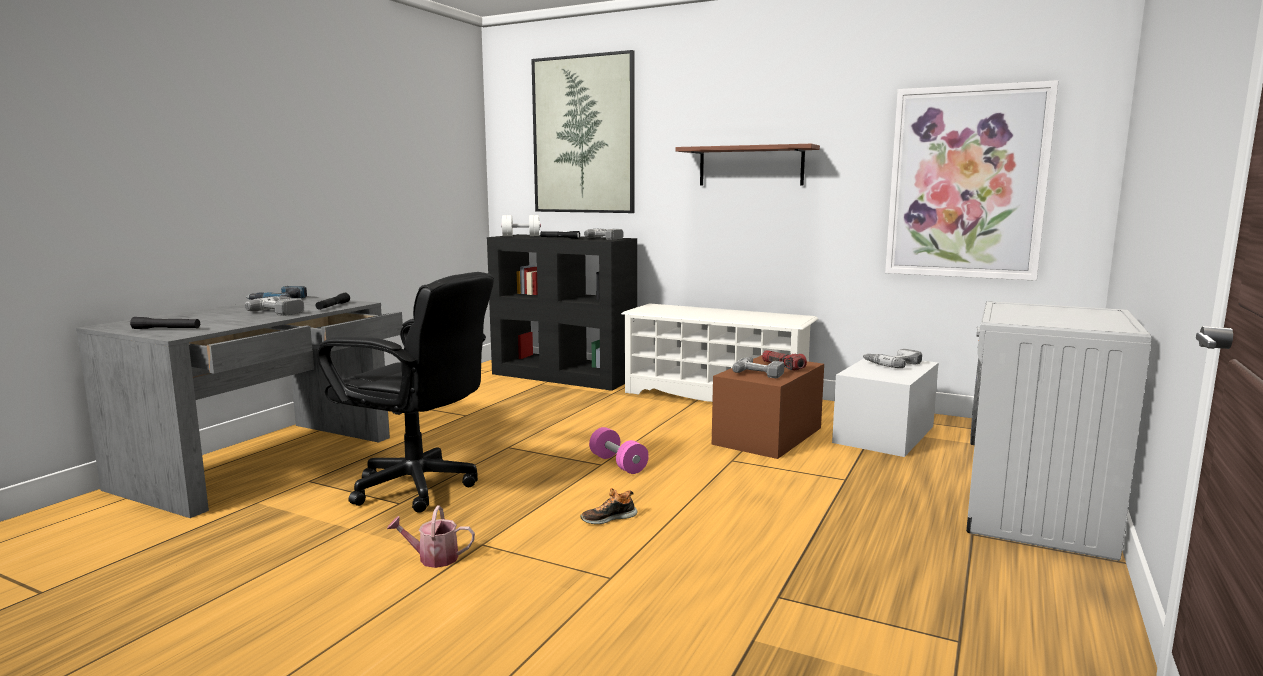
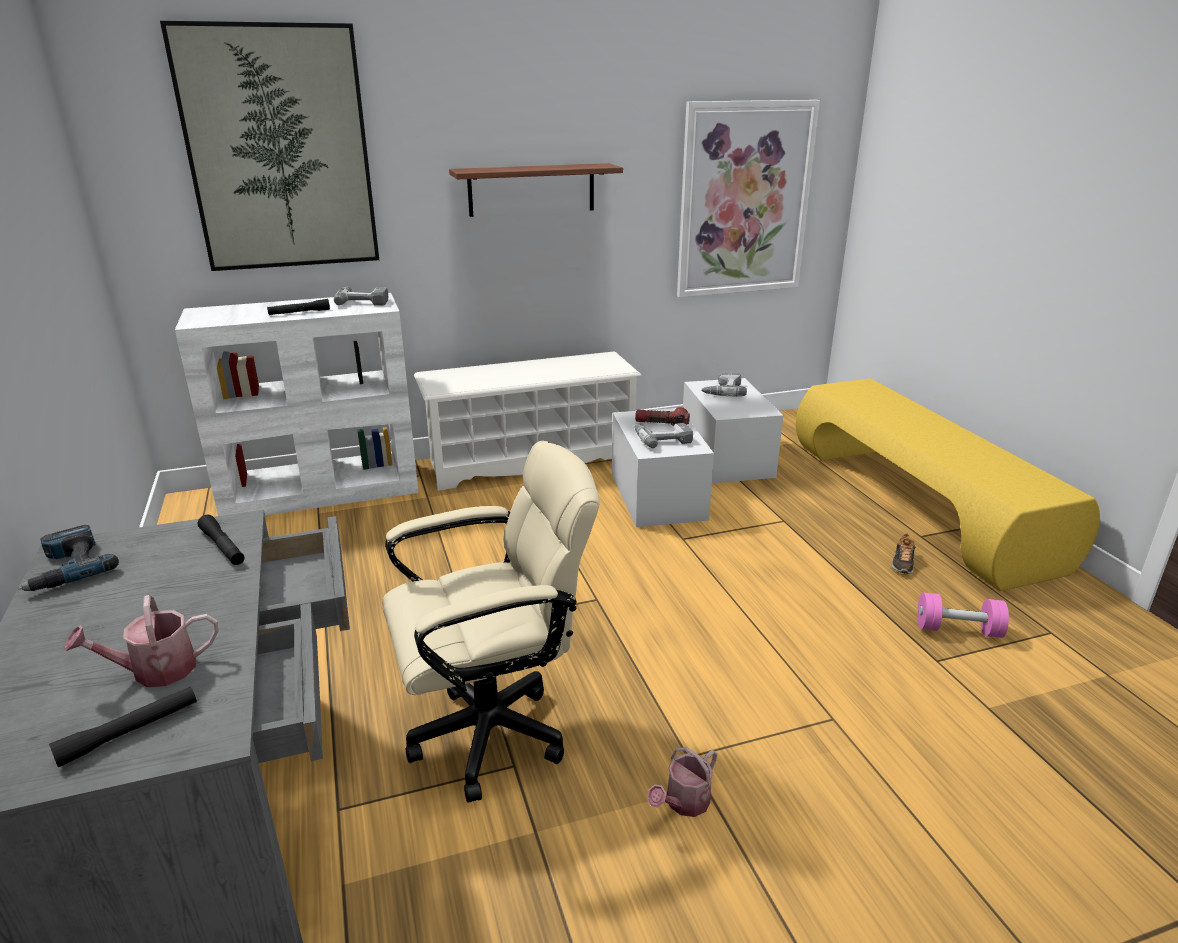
camera: 45 degrees left, 15 degrees up
power drill [245,296,304,316] -> none
black office chair [317,272,494,513] -> beige office chair [382,441,600,803]
black bookcase [487,234,637,391] -> white bookcase [175,293,419,516]
white dumbbell [501,215,541,236] -> none
shoe [580,488,637,524] -> shoe moved to [891,533,915,574]
pink dumbbell [589,427,649,474] -> pink dumbbell moved to [917,592,1009,638]
brown storage box [712,355,824,459] -> white storage box [612,408,714,527]
white washing machine [966,301,1152,561] -> yellow bench [796,378,1100,591]
none -> watering can [64,595,219,687]

